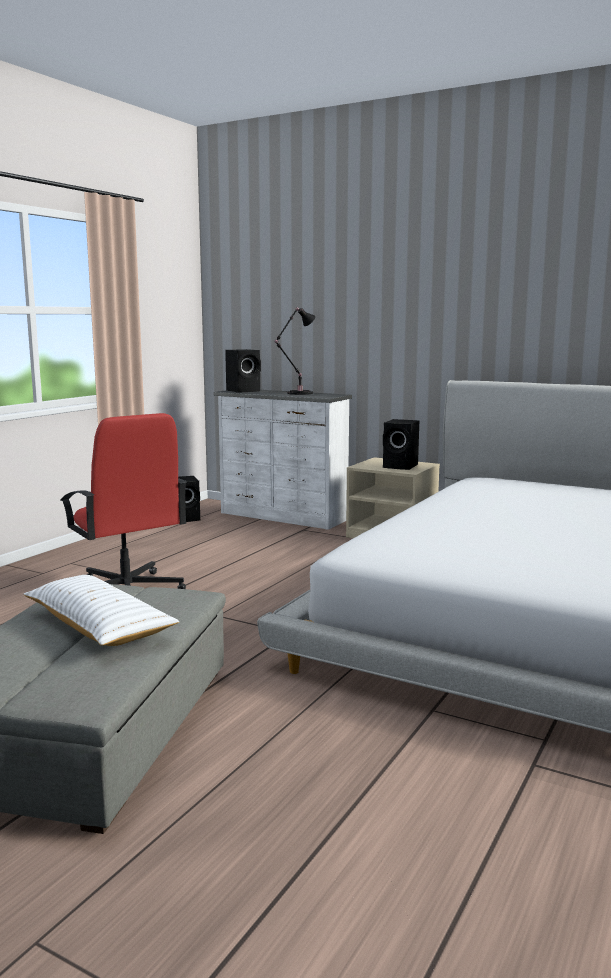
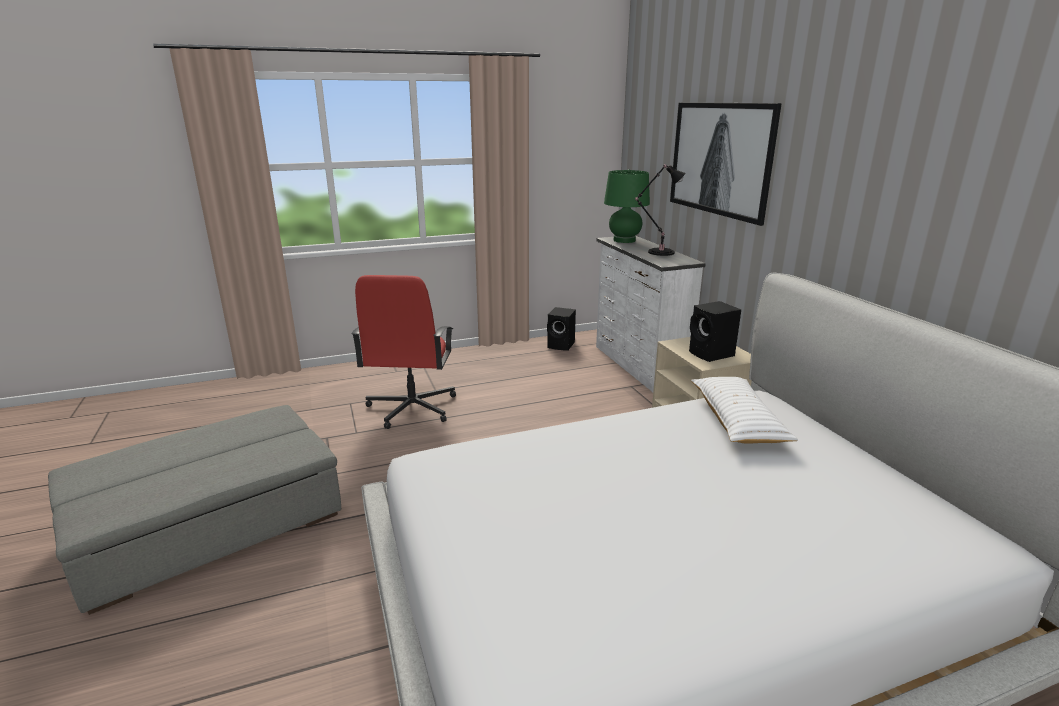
camera: 40 degrees right, 10 degrees up
white pillow [23,575,180,646] -> white pillow moved to [691,377,798,444]
black speaker [225,349,261,393] -> green table lamp [604,169,650,243]
none -> picture [670,102,782,226]

